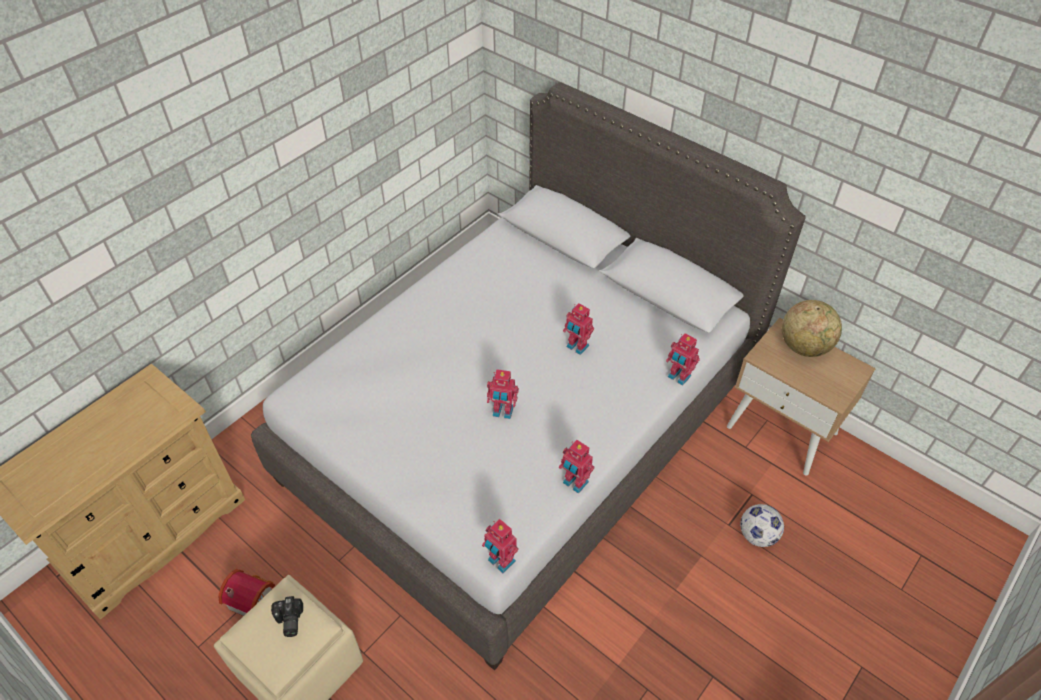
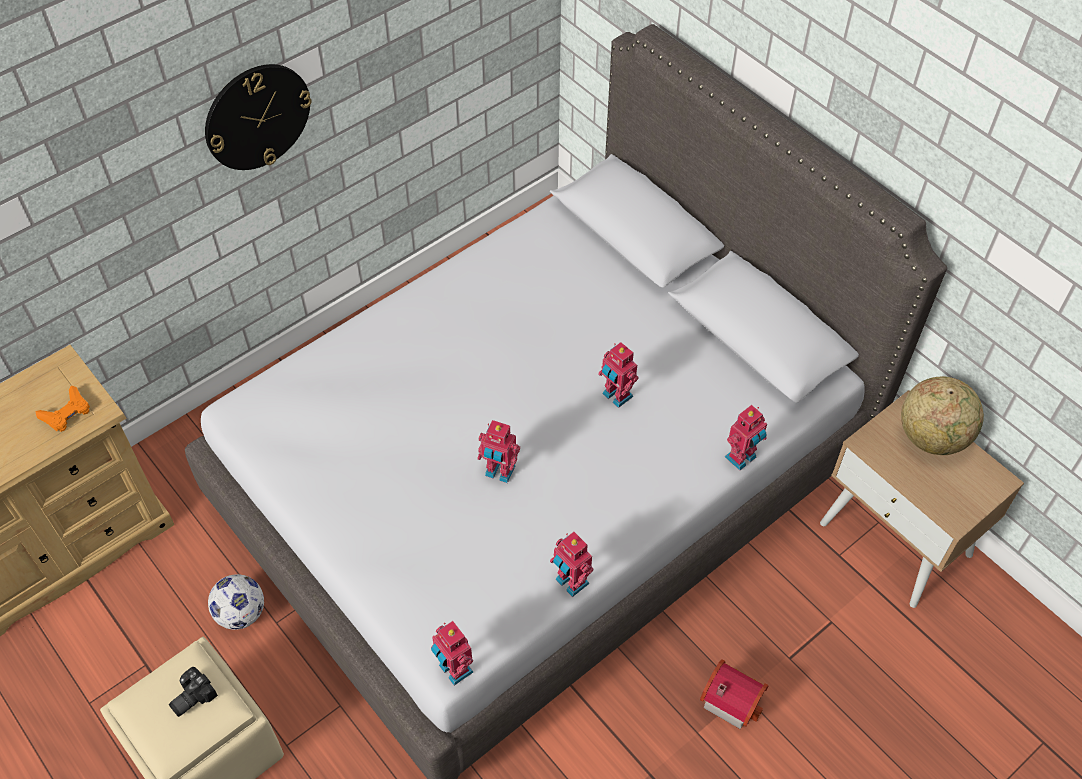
camera: 10 degrees right, 5 degrees up
toy house [218,569,275,616] -> toy house moved to [700,659,768,729]
camera [271,596,303,637] -> camera turned 45 degrees clockwise [169,667,218,717]
toy robot [666,333,700,386] -> toy robot turned 90 degrees counterclockwise [725,405,767,470]
football [740,504,784,547] -> football moved to [208,574,264,630]
none -> orange game controller [36,385,90,432]
none -> wall clock [205,64,312,170]

